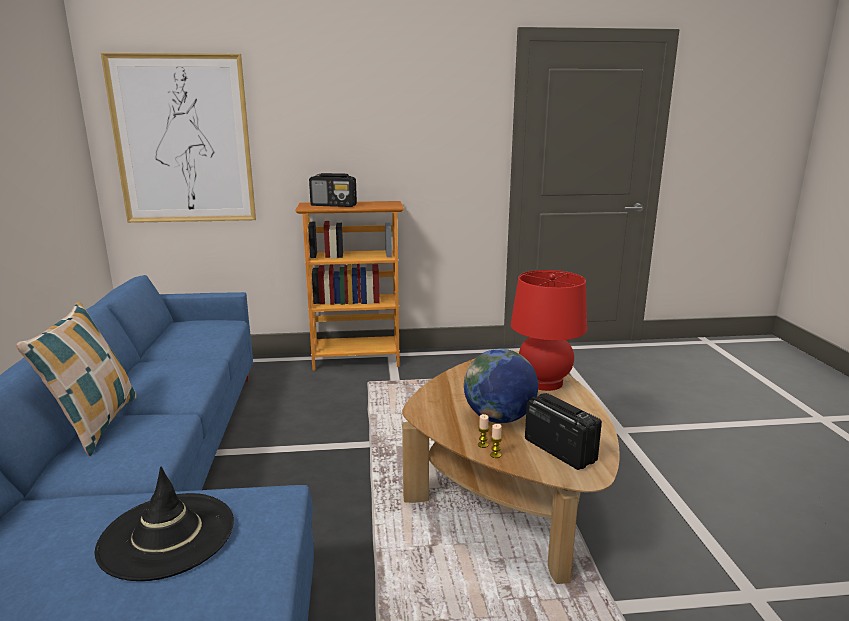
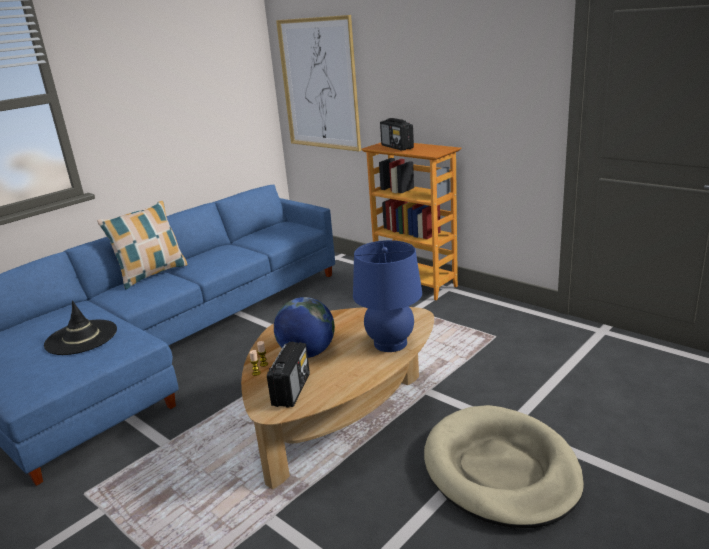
camera: 50 degrees right, 5 degrees up
red table lamp [511,270,587,391] -> blue table lamp [353,240,422,352]
none -> beige dog bed [424,405,584,528]

